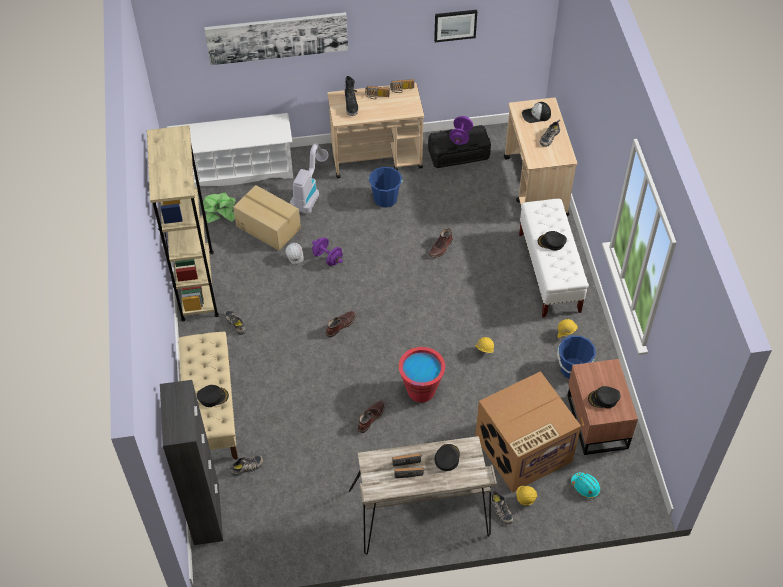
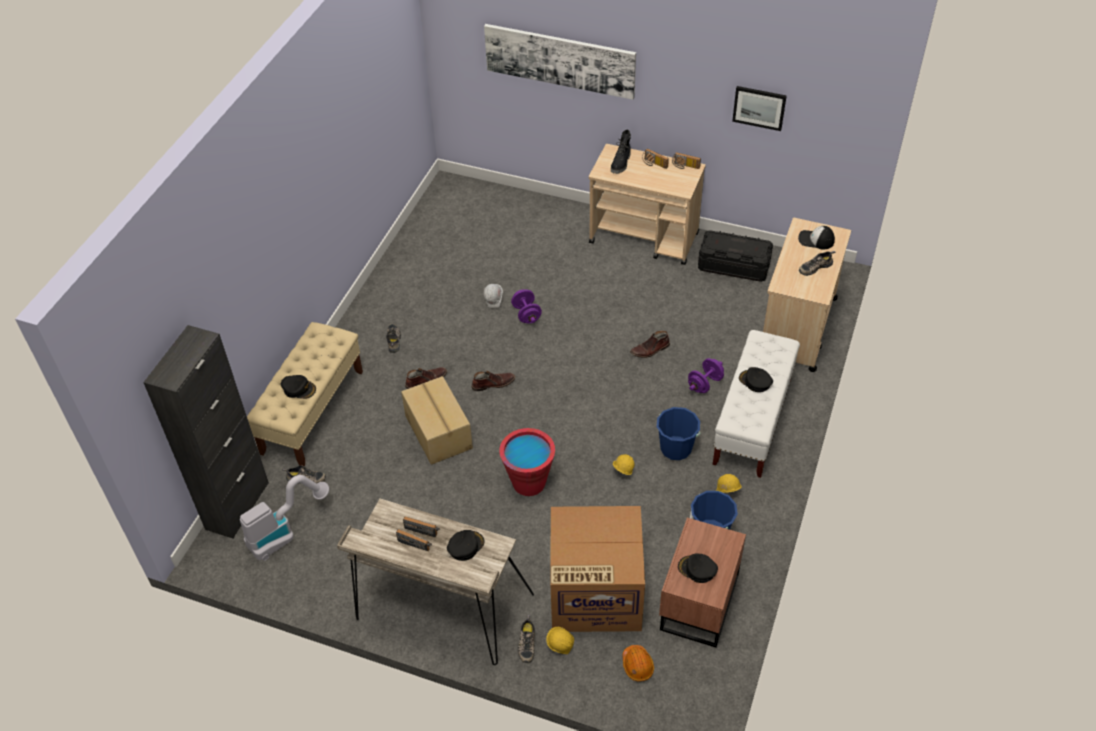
camera: 30 degrees right, 5 degrees down
beige bookcase [147,125,219,321] -> none
white shoe rack [167,113,293,187] -> none
potted plant [203,193,235,223] -> none
cardboard box [233,185,301,251] -> cardboard box moved to [401,376,473,465]
vacuum cleaner [290,143,329,213] -> vacuum cleaner moved to [240,475,329,561]
brown boot [357,401,385,433] -> brown boot moved to [405,367,447,389]
blue bucket [369,167,403,208] -> blue bucket moved to [657,407,700,460]
purple dumbbell [449,116,473,145] -> purple dumbbell moved to [688,358,724,393]
turquoise hard hat [571,472,601,499] -> orange hard hat [623,645,654,682]

